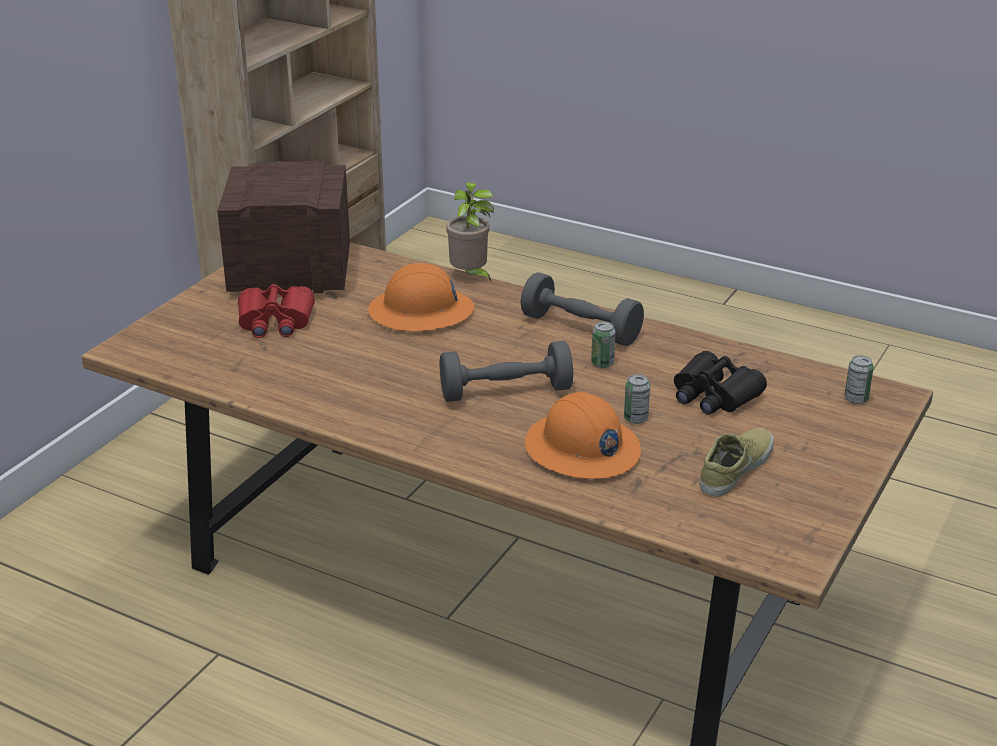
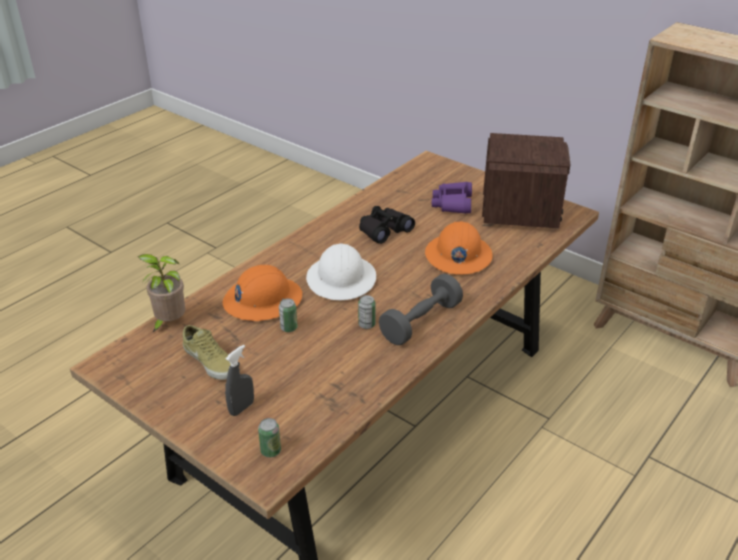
camera: 100 degrees right, 5 degrees up
red binoculars [238,284,315,338] -> purple binoculars [432,182,472,214]
grey dumbbell [440,341,573,402] -> white hard hat [306,243,376,300]
potted plant [446,182,494,283] -> potted plant moved to [138,254,185,333]
black binoculars [674,351,767,415] -> black binoculars moved to [359,206,415,244]
none -> grey spray bottle [225,344,254,416]

